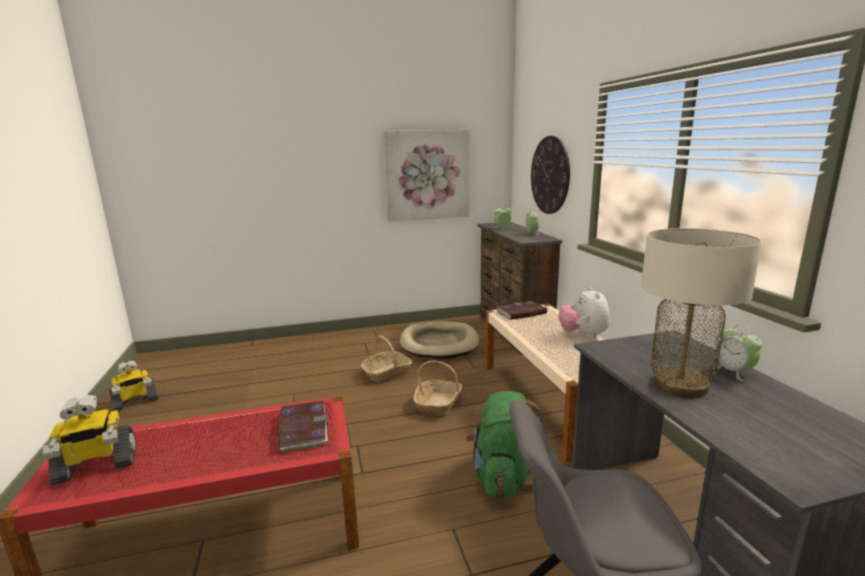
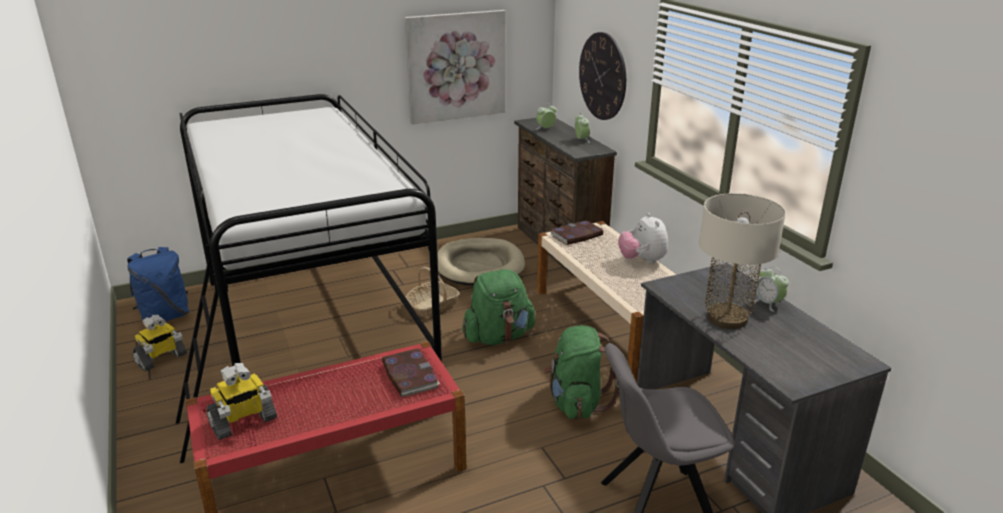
camera: 10 degrees left, 10 degrees up
basket [414,361,462,417] -> green backpack [462,269,535,345]
none -> blue backpack [127,247,189,324]
none -> black bed [176,94,442,463]

